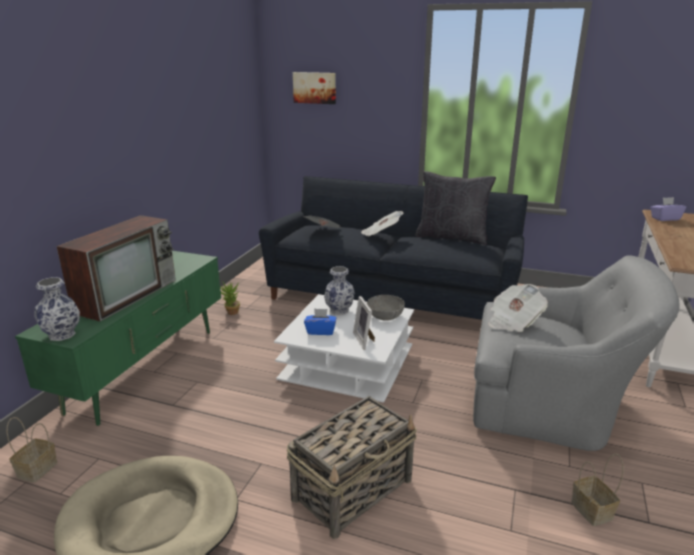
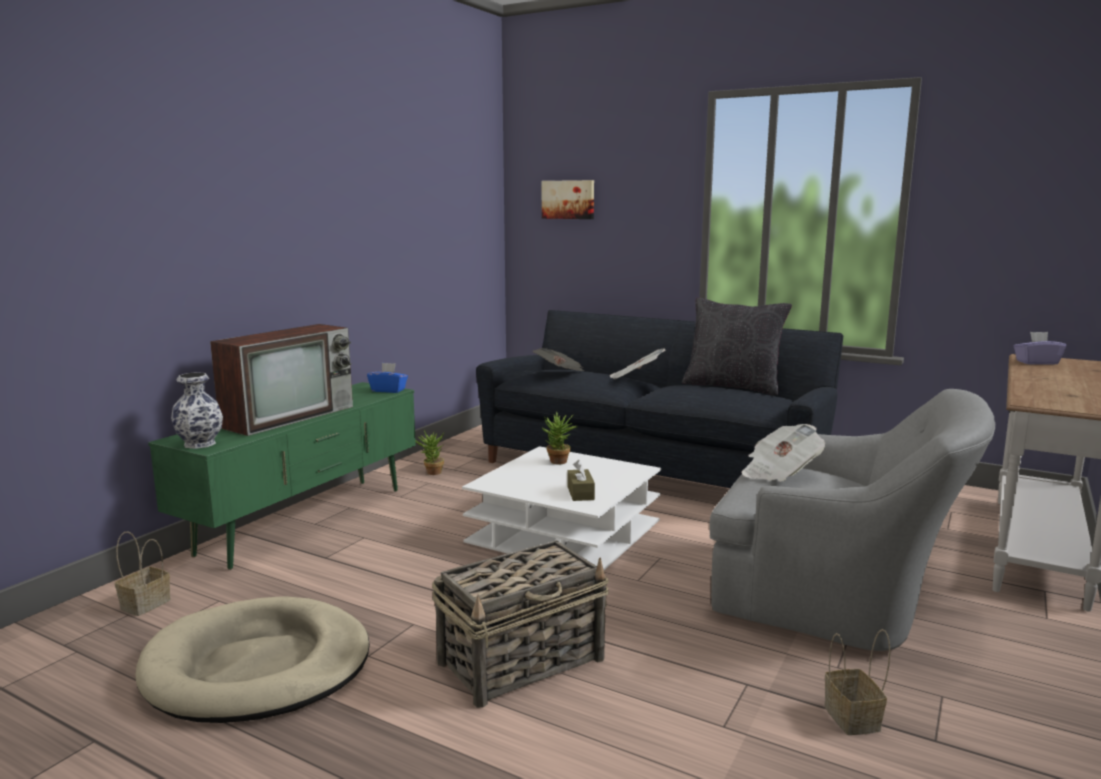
camera: 10 degrees right, 10 degrees down
blue tissue box [304,308,336,335] -> blue tissue box moved to [367,363,408,393]
vase [324,266,355,315] -> potted plant [541,412,577,465]
picture frame [353,296,375,349] -> brown tissue box [567,460,595,501]
grey bowl [367,295,405,321] -> none

